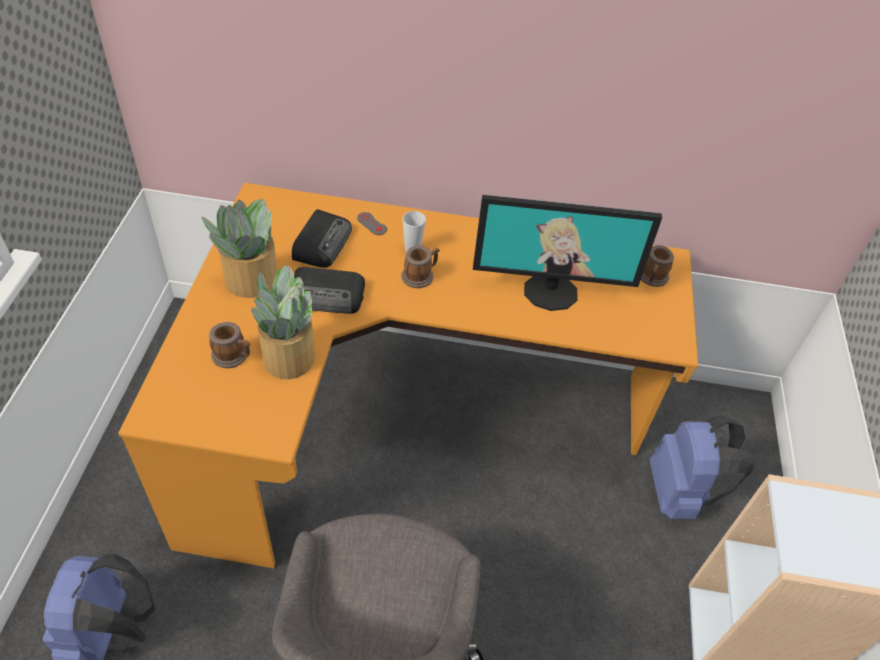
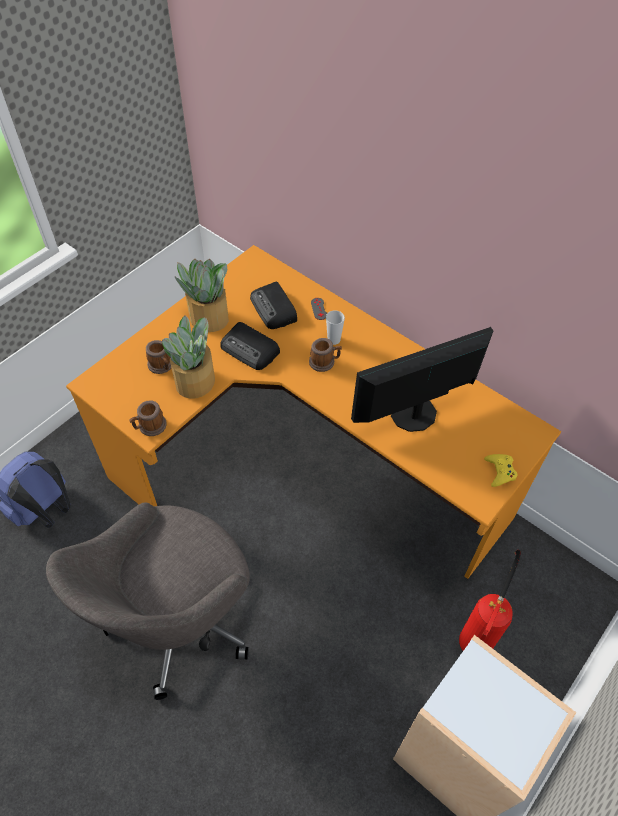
camera: 35 degrees right, 5 degrees up
radio [292,209,352,268] -> radio turned 105 degrees clockwise [250,281,297,329]
monitor [473,195,662,311] -> monitor turned 120 degrees clockwise [351,327,493,432]
mug [641,245,674,287] -> mug moved to [129,401,167,436]
blue backpack [650,416,754,519] -> fire extinguisher [459,550,521,651]
none -> yellow game controller [484,454,517,487]

